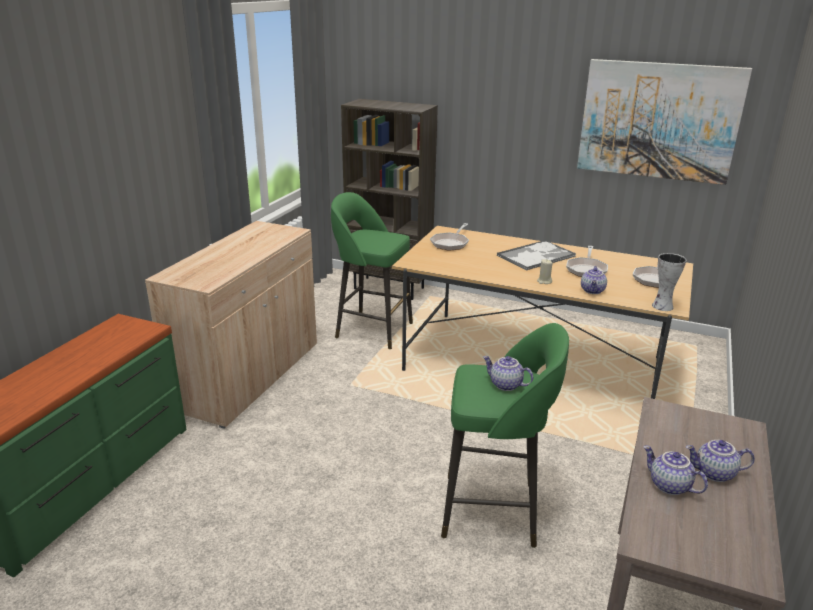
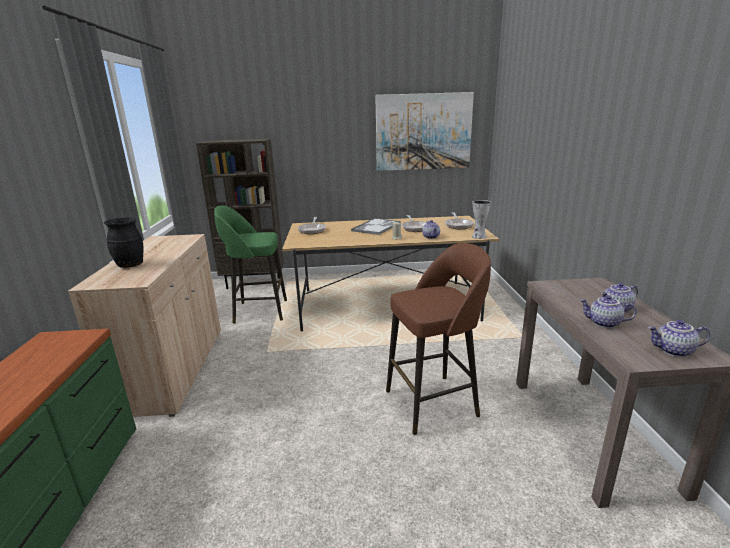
camera: 25 degrees left, 5 degrees down
green stool [441,323,569,548] -> brown stool [386,243,491,435]
teapot [483,356,533,391] -> teapot moved to [648,320,710,357]
none -> black vase [104,217,144,268]

